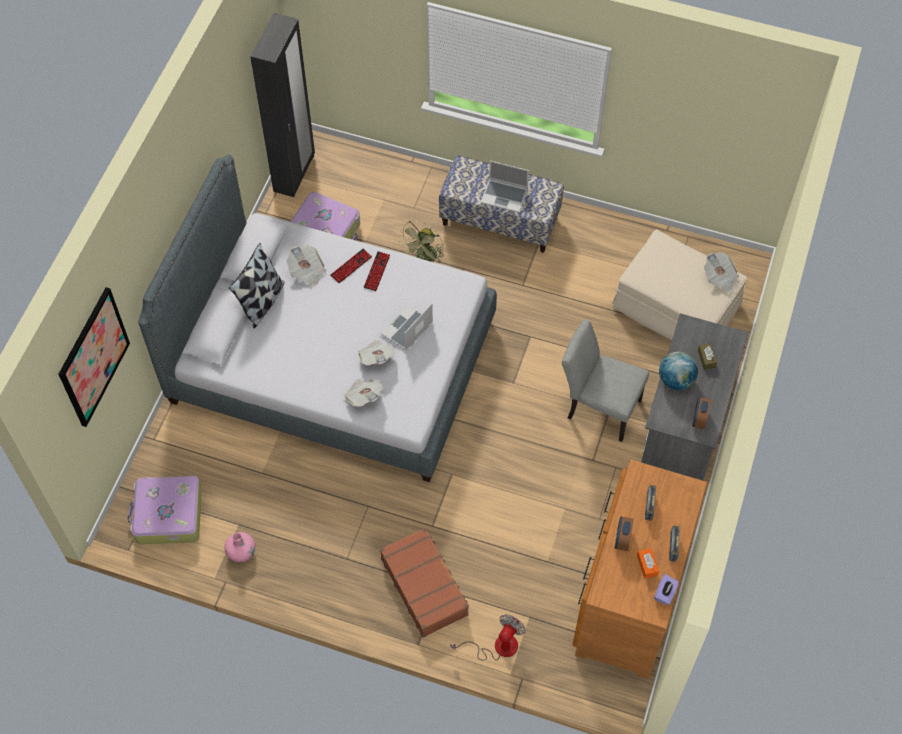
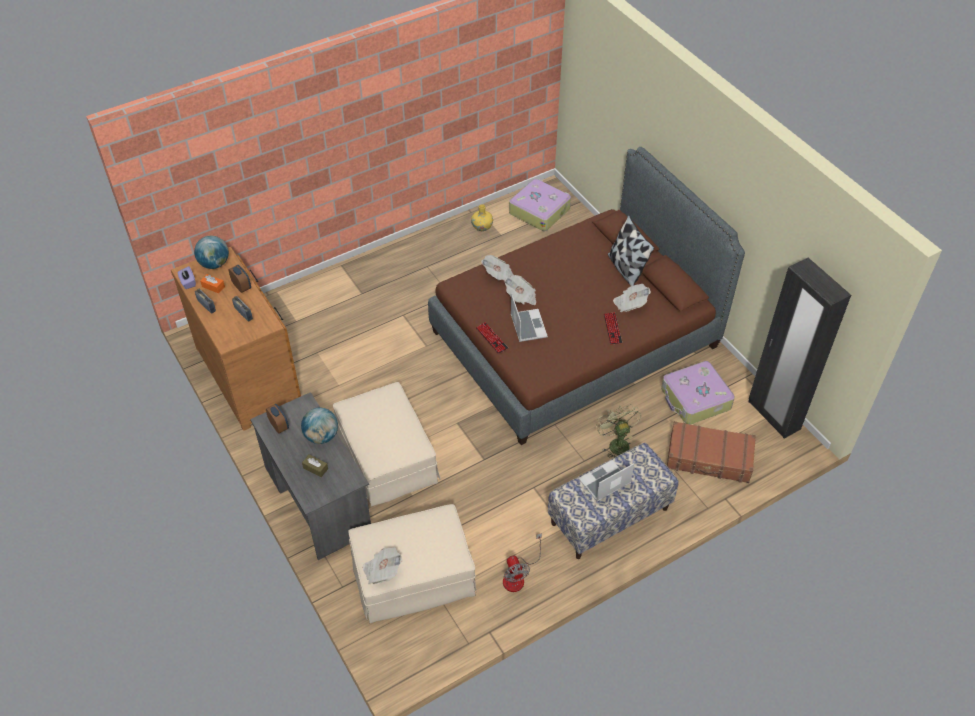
camera: 130 degrees right, 10 degrees down
picture [59,287,130,427] -> none
grey bed [138,155,497,482] -> brown bed [428,147,745,445]
pink vase [224,532,255,562] -> yellow vase [471,204,493,231]
keyboard [364,251,390,291] -> keyboard moved to [476,322,508,354]
brown suitcase [380,528,469,638] -> brown suitcase moved to [667,421,756,483]
fan [450,614,526,661] -> fan moved to [503,533,542,592]
grey chair [562,319,649,442] -> beige ottoman [333,382,441,507]
none -> globe [194,236,229,269]

